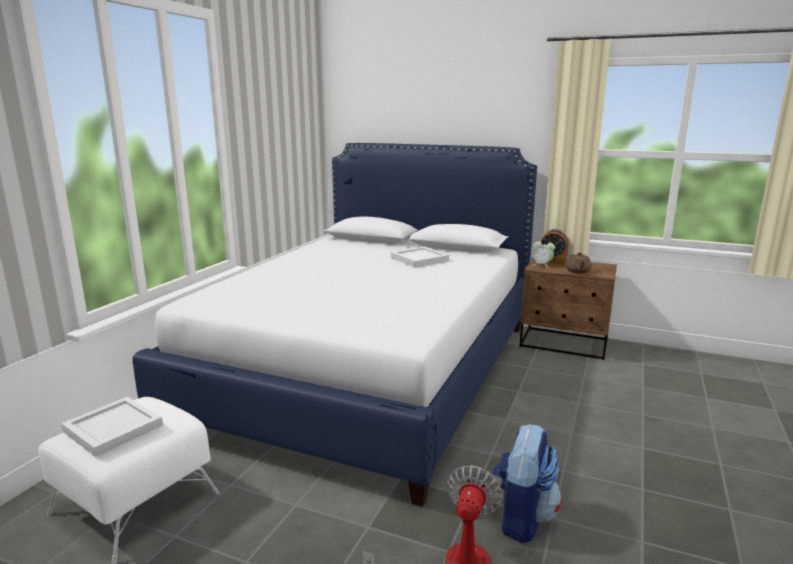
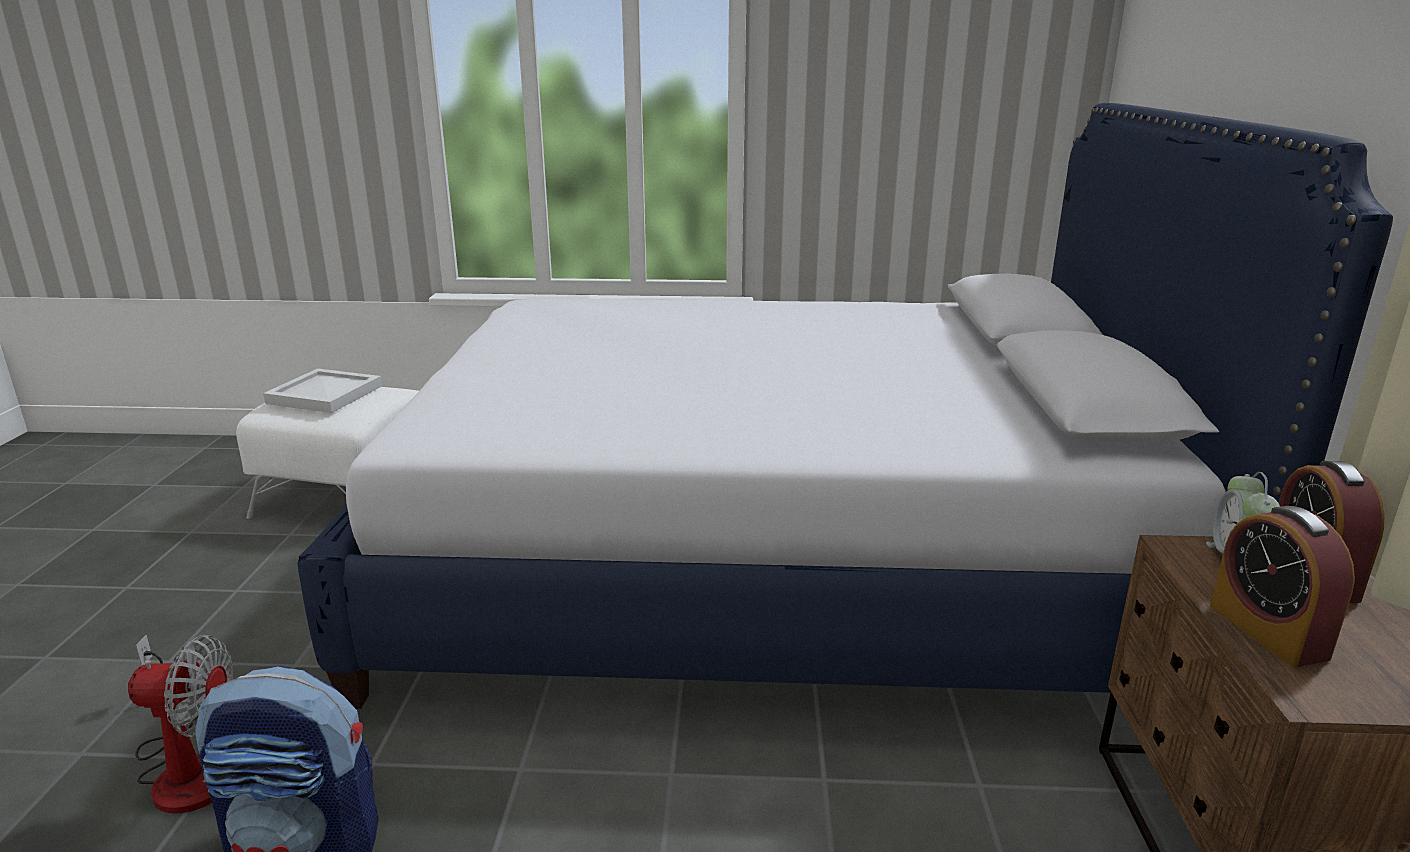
camera: 70 degrees right, 5 degrees up
white tray [391,246,449,267] -> none
brown teapot [566,253,591,274] -> alarm clock [1210,506,1355,667]

